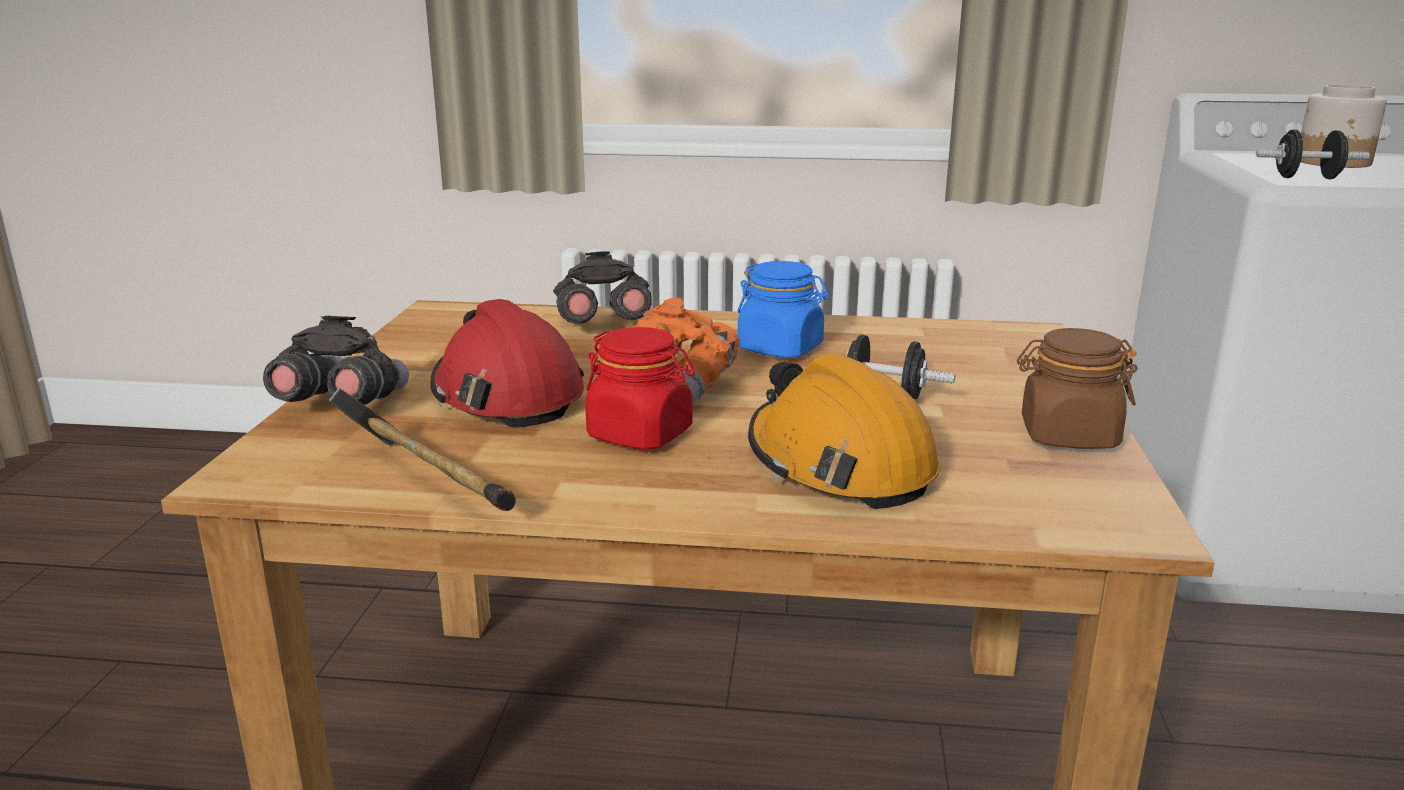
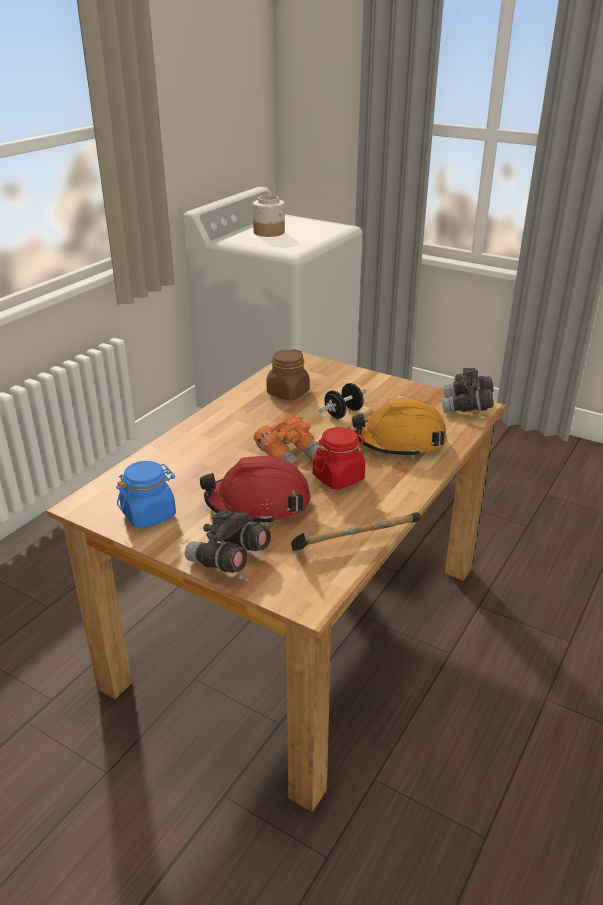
camera: 65 degrees left, 10 degrees up
grey binoculars [553,251,652,324] -> grey binoculars moved to [442,368,494,413]
blue jar [738,261,829,358] -> blue jar moved to [116,461,176,529]
brown jar [1017,328,1138,449] -> brown jar moved to [266,349,310,400]
black dumbbell [1256,129,1370,179] -> none

